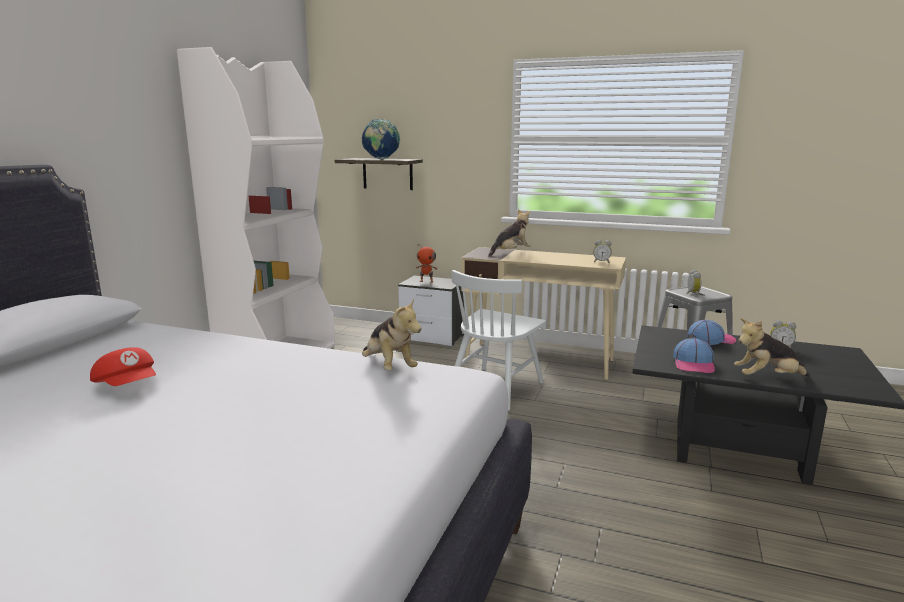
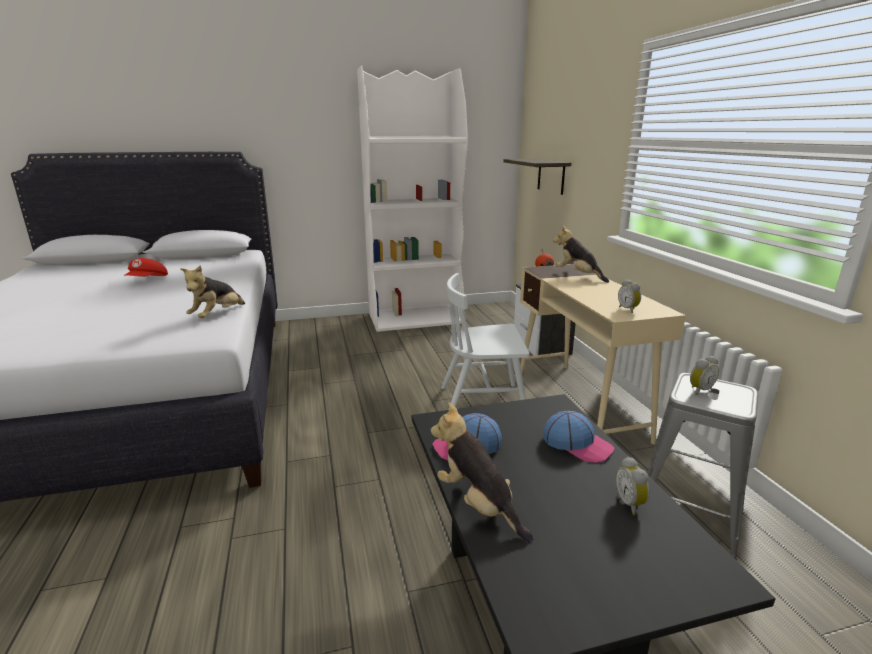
camera: 55 degrees right, 5 degrees up
globe [362,119,400,159] -> none
plush toy [488,209,531,257] -> plush toy turned 150 degrees counterclockwise [553,226,609,283]

